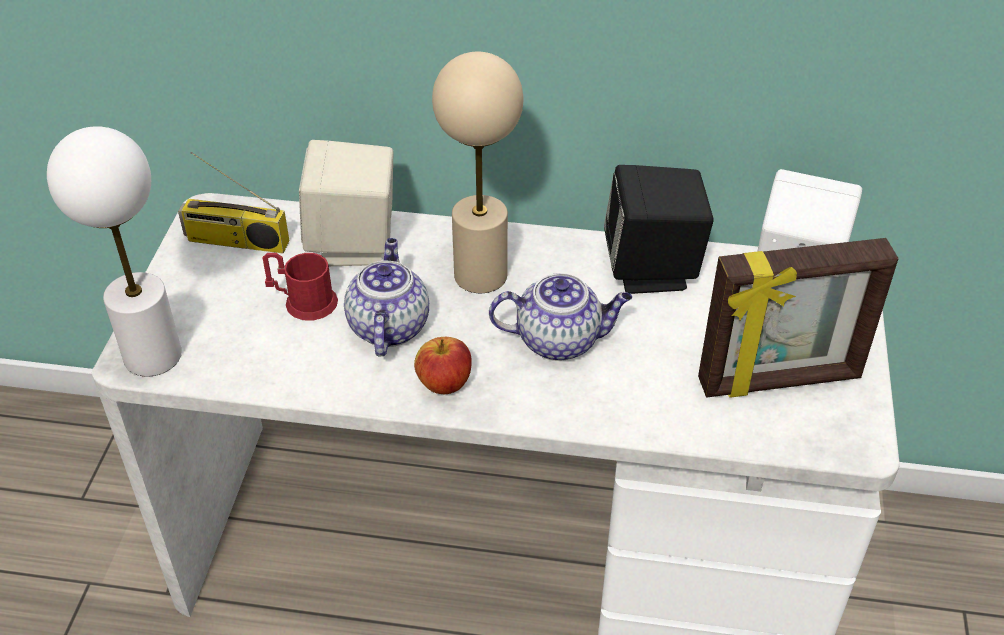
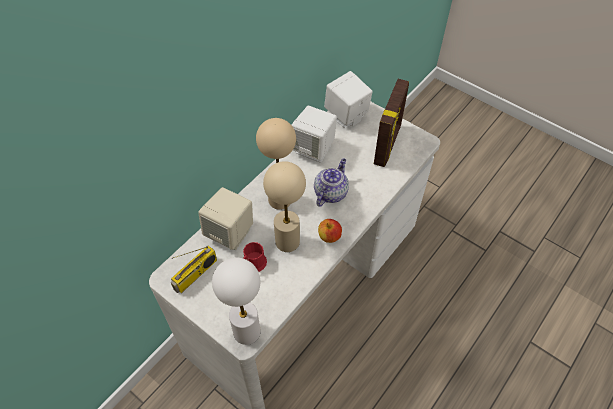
camera: 60 degrees left, 10 degrees up
teapot [344,238,429,357] -> beige table lamp [263,161,306,252]
black speaker [604,165,714,294] -> white speaker [292,106,337,163]

